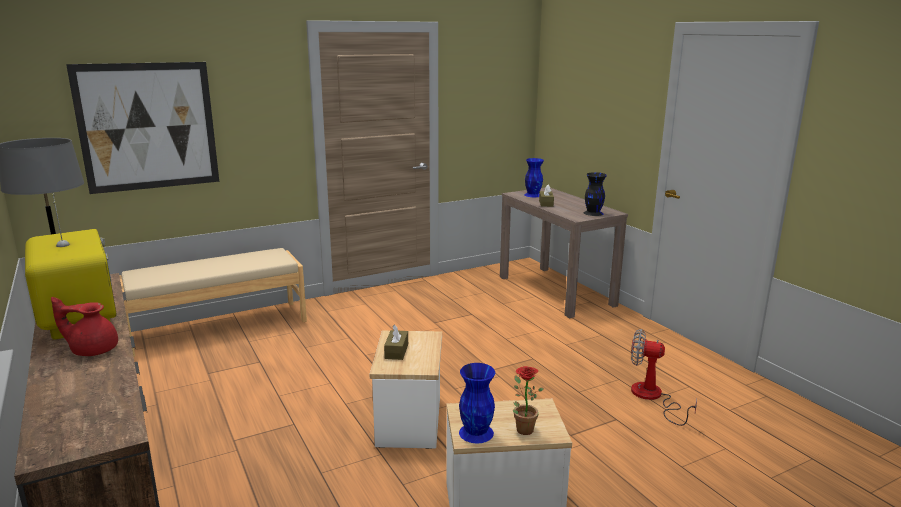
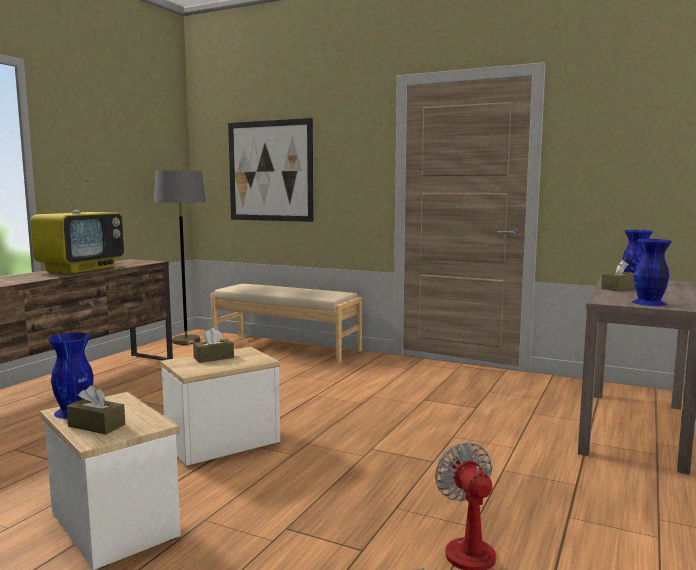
camera: 55 degrees right, 10 degrees down
red teapot [51,297,118,356] -> none
potted plant [513,366,544,435] -> brown tissue box [67,385,125,434]
black vase [584,172,607,216] -> blue vase [632,239,672,306]

